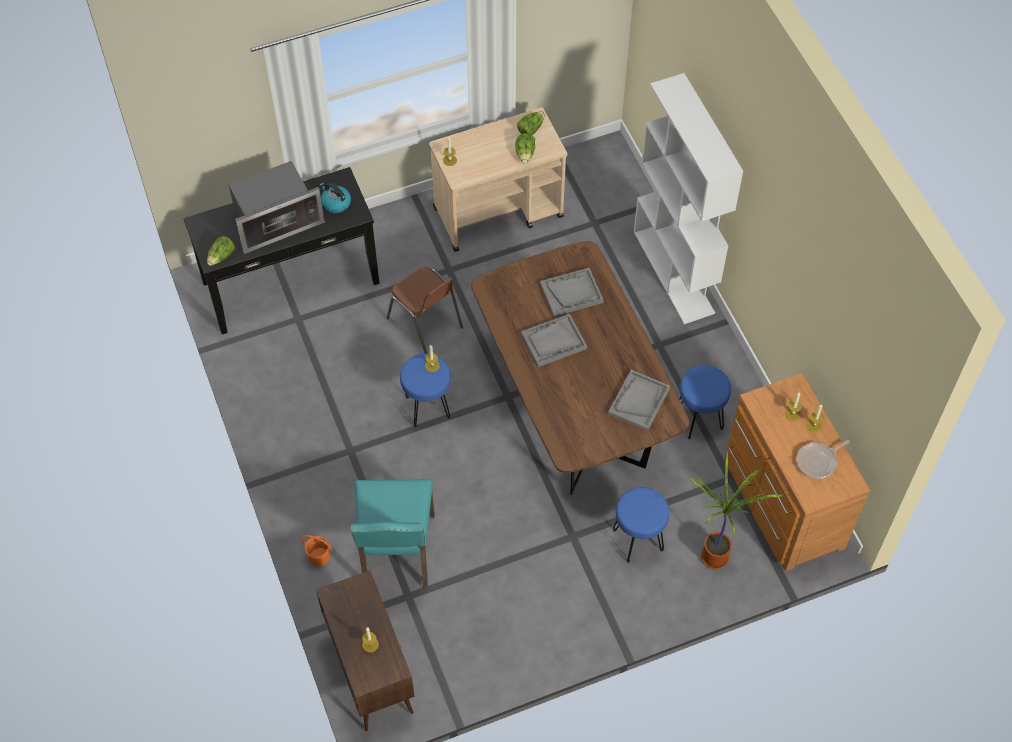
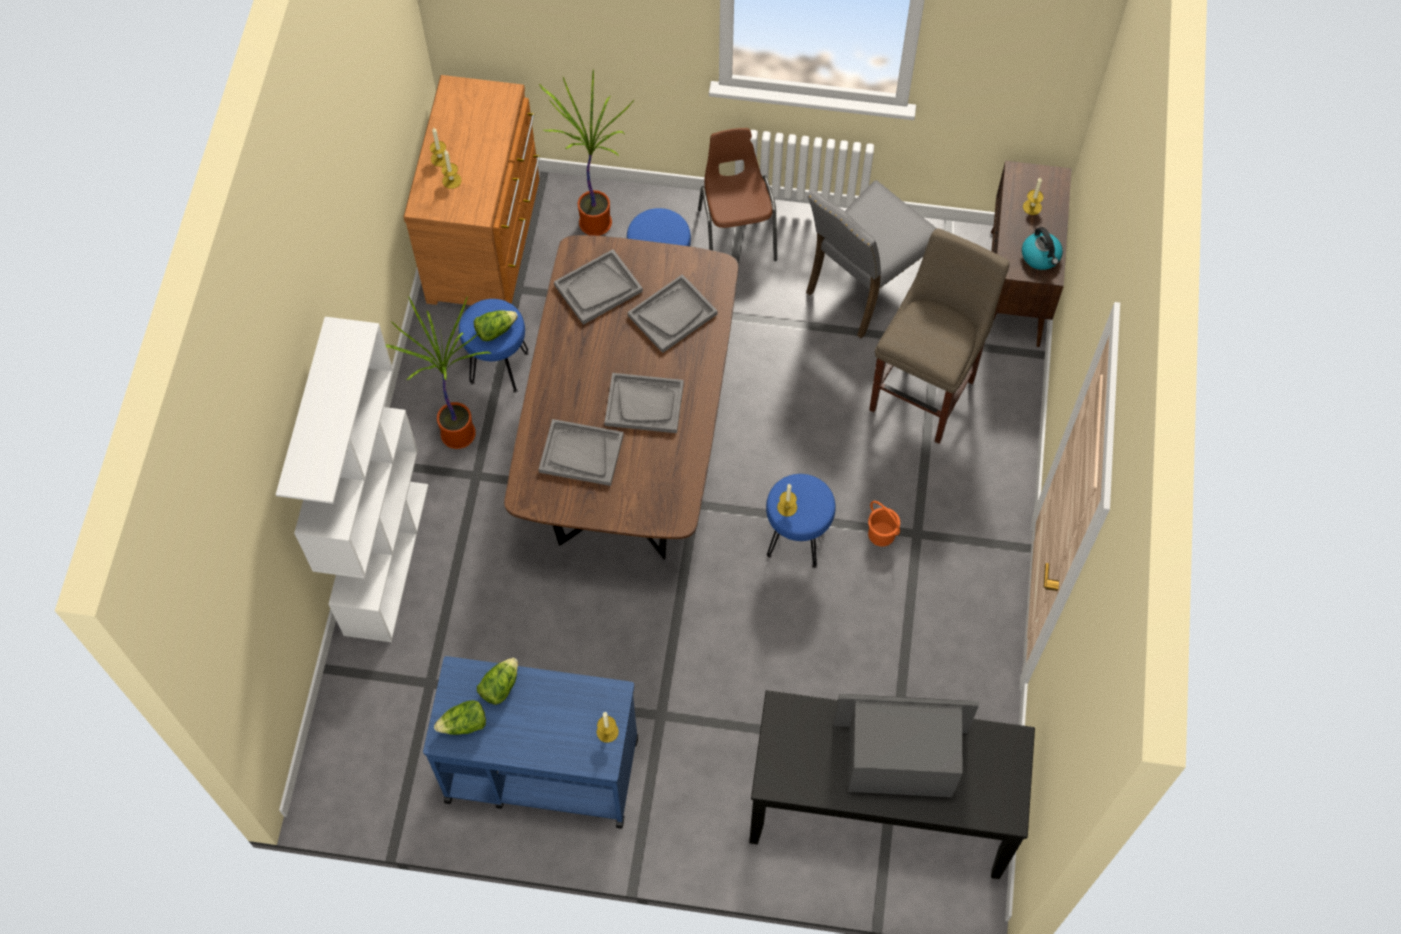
camera: 150 degrees left, 5 degrees up
lettuce [207,236,235,266] -> lettuce moved to [474,310,518,341]
orange bucket [301,535,332,567] -> orange bucket moved to [868,501,900,546]
kettle [320,182,351,213] -> kettle moved to [1022,227,1063,270]
turquoise chair [350,479,435,588] -> beige stool [869,228,1010,444]
brown chair [386,266,463,354] -> brown chair moved to [698,128,777,261]
beige cart [429,107,568,252] -> blue cart [423,656,638,829]
frying pan [797,440,850,479] -> none
none -> potted plant [385,296,491,449]
none -> grey tray [628,274,718,353]
none -> grey chair [806,180,937,338]

